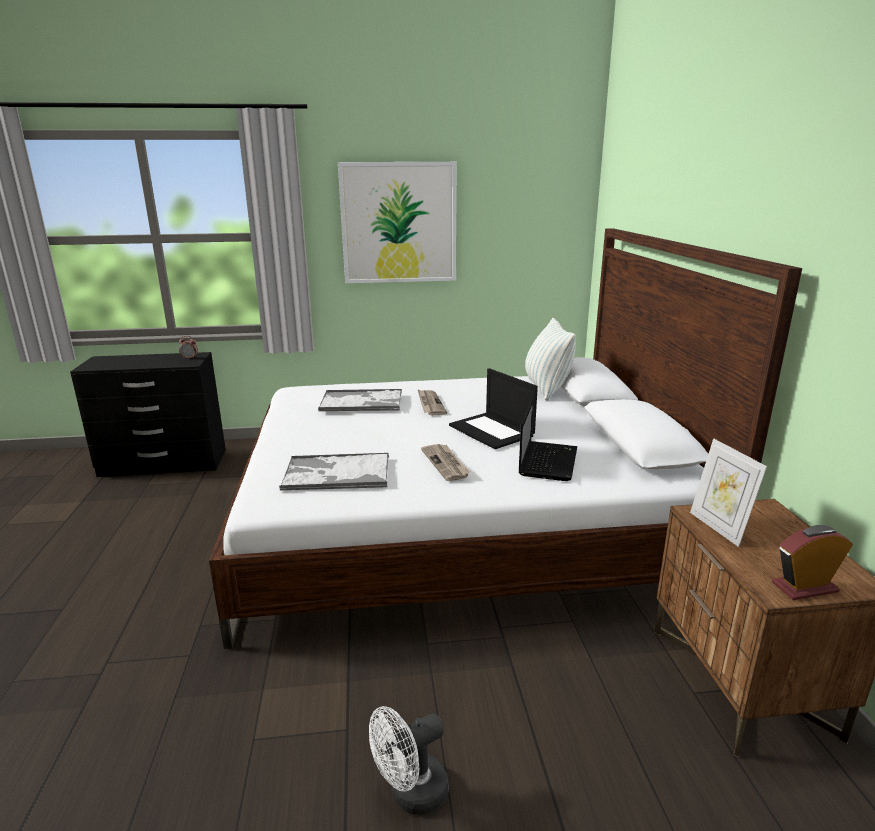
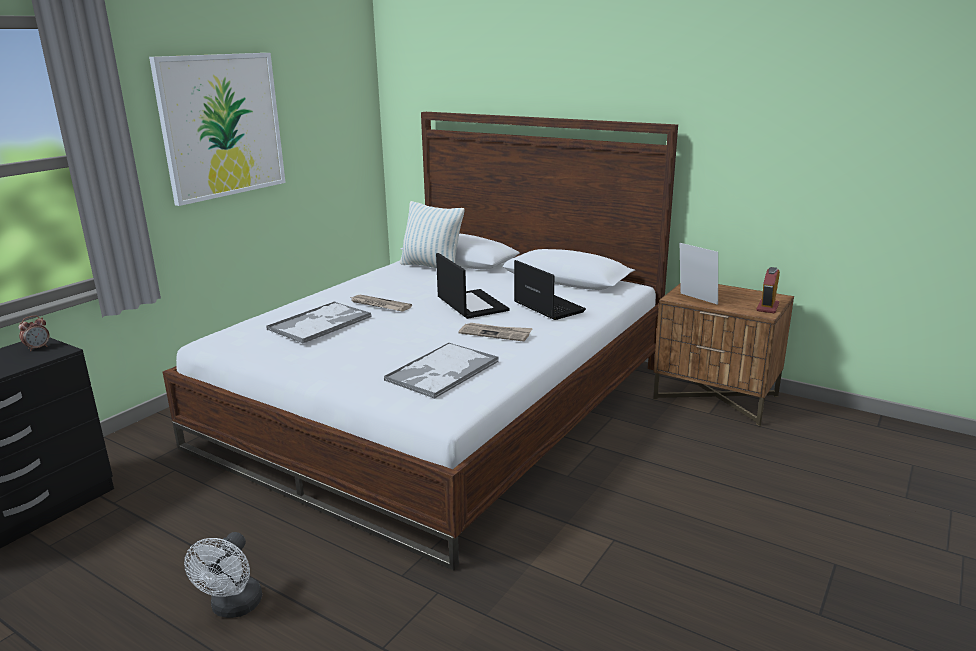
camera: 50 degrees left, 0 degrees up
white fan [369,706,449,815] -> white fan moved to [184,532,262,618]
laptop [449,368,538,449] -> laptop turned 120 degrees counterclockwise [436,253,510,319]
picture frame [690,438,767,547] -> picture frame turned 150 degrees counterclockwise [680,243,718,305]

